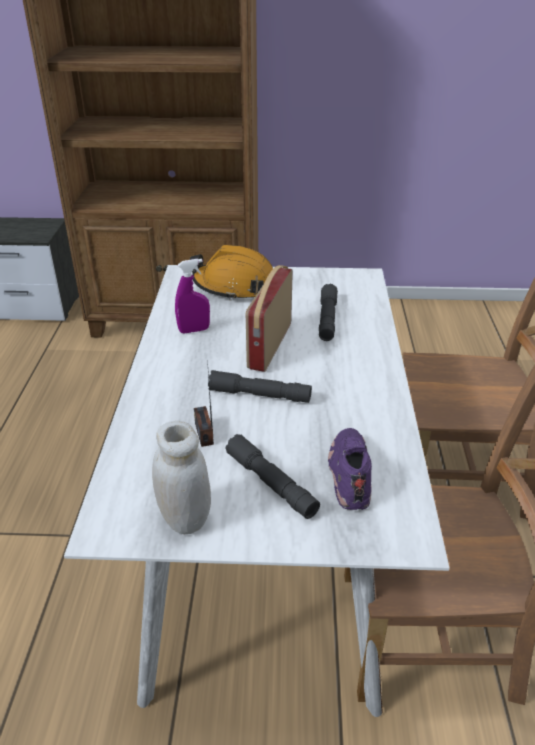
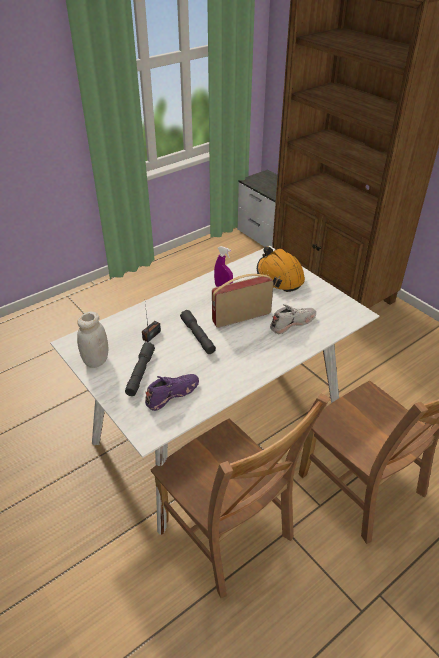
camera: 50 degrees right, 5 degrees up
grey flashlight [319,284,338,341] -> white shoe [270,304,316,334]

